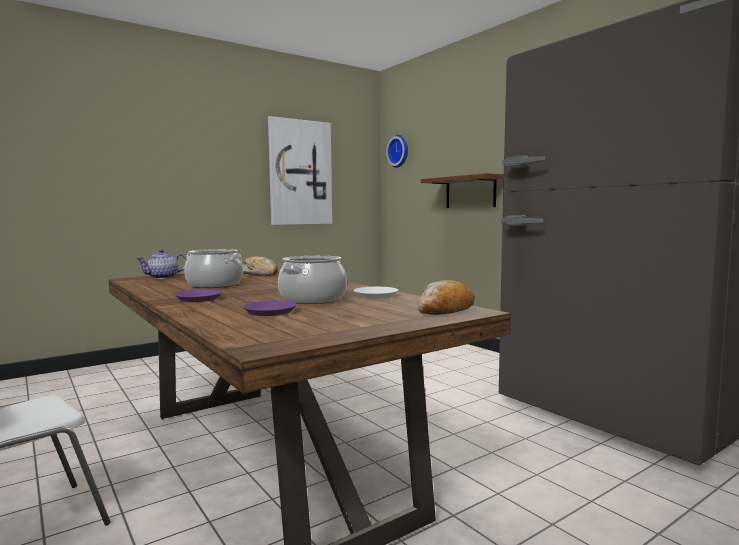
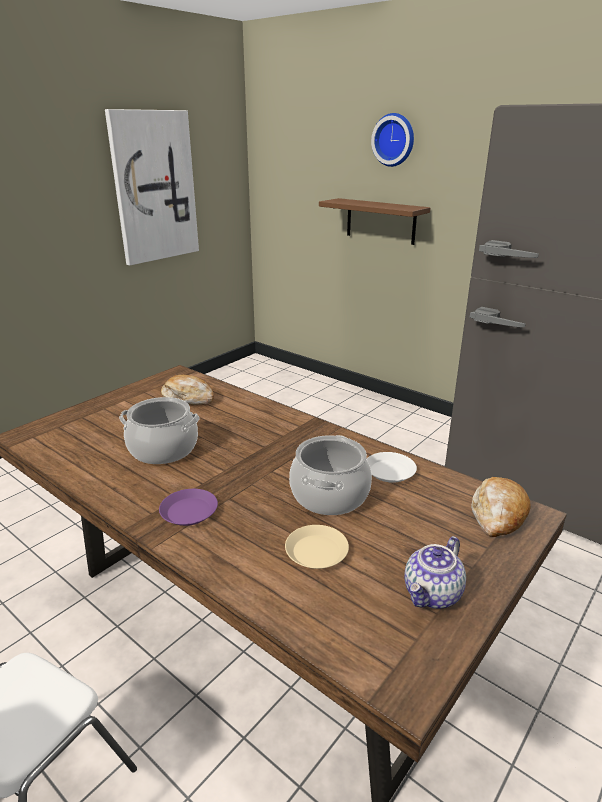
camera: 15 degrees left, 20 degrees up
teapot [136,249,186,279] -> teapot moved to [405,536,466,609]
purple plate [243,300,297,316] -> beige plate [285,525,349,569]
wall clock [386,135,408,168] -> wall clock moved to [371,113,414,167]

